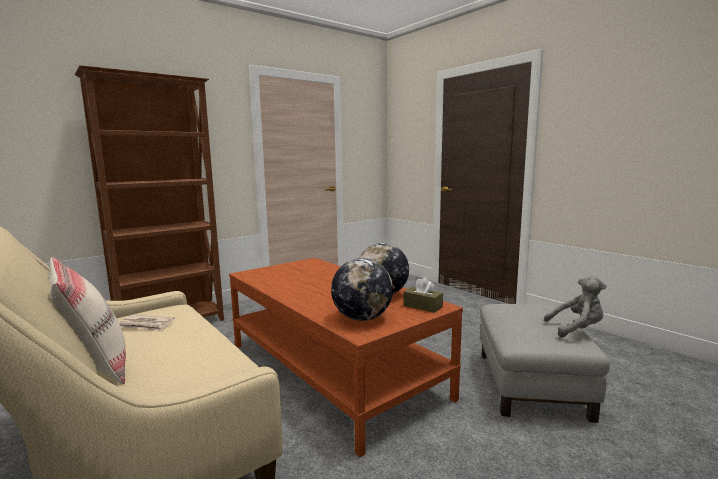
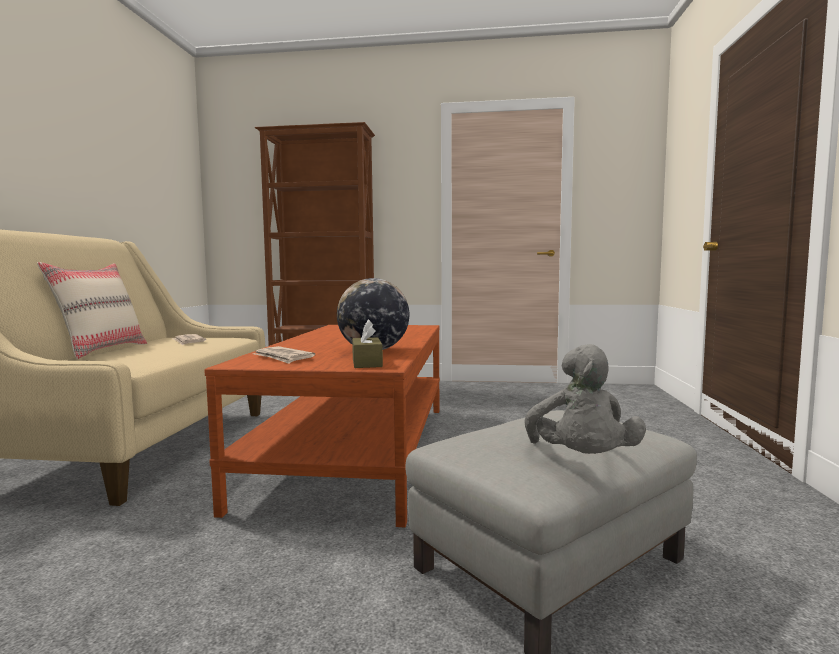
camera: 45 degrees right, 5 degrees down
globe [331,258,393,321] -> newspaper [254,346,315,364]
grey plush toy [544,276,607,337] -> grey plush toy turned 45 degrees clockwise [524,344,646,454]

